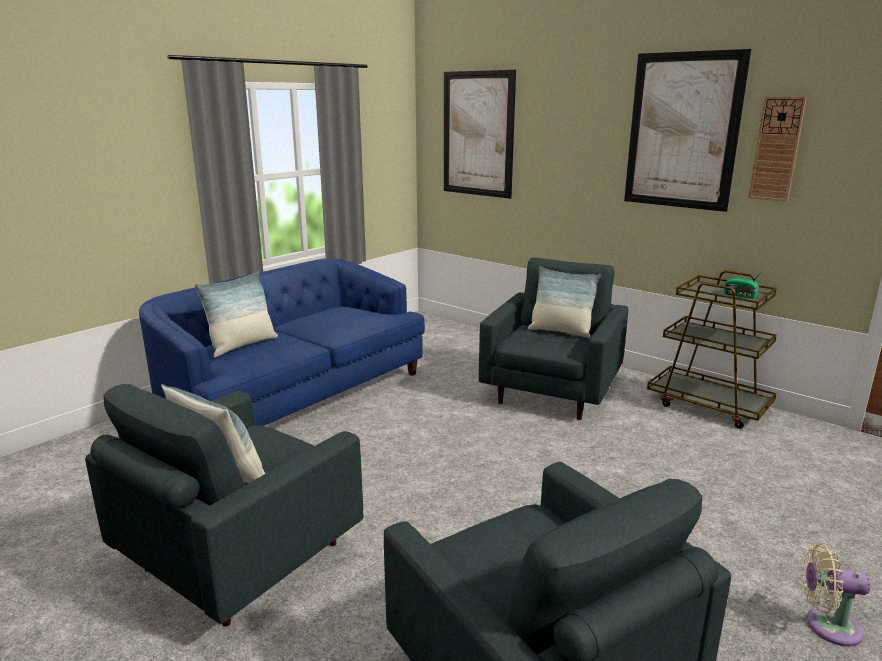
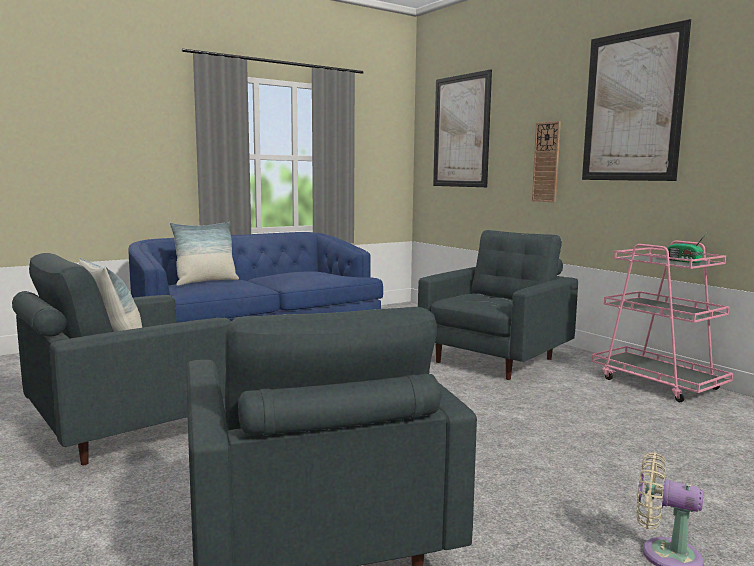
camera: 15 degrees right, 10 degrees down
pillow [528,266,601,338] -> none
brown cart [647,270,777,429] -> pink cart [591,240,733,402]
wall clock [748,97,807,202] -> wall clock moved to [532,121,561,202]

